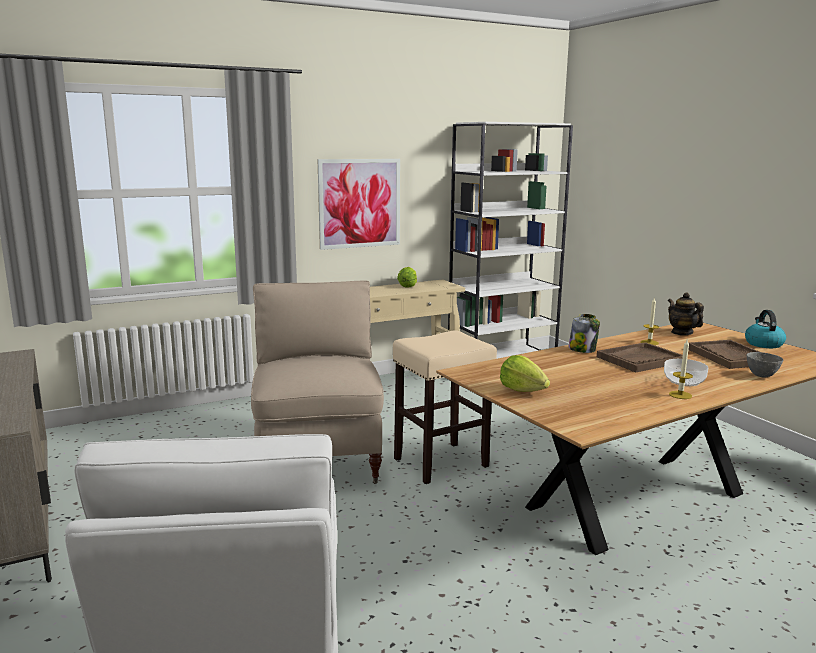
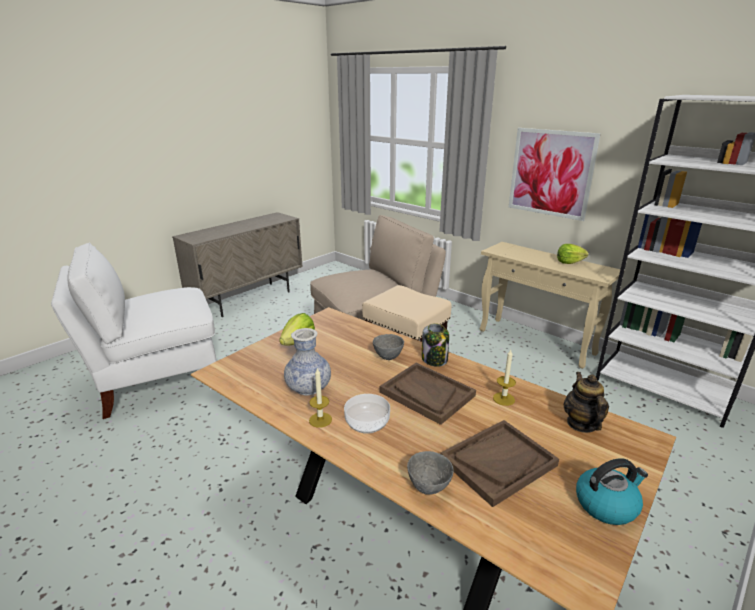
camera: 70 degrees right, 10 degrees up
teapot [668,292,704,335] -> teapot turned 45 degrees counterclockwise [563,372,609,433]
none -> vase [284,328,331,396]
none -> grey bowl [373,334,404,360]

